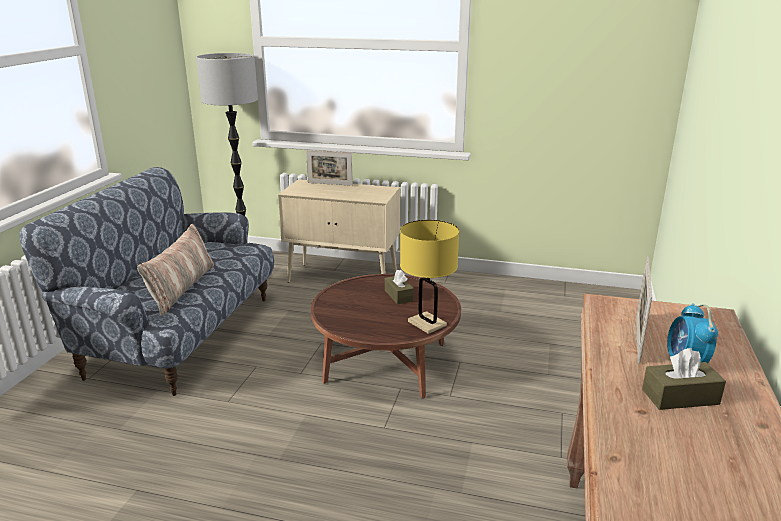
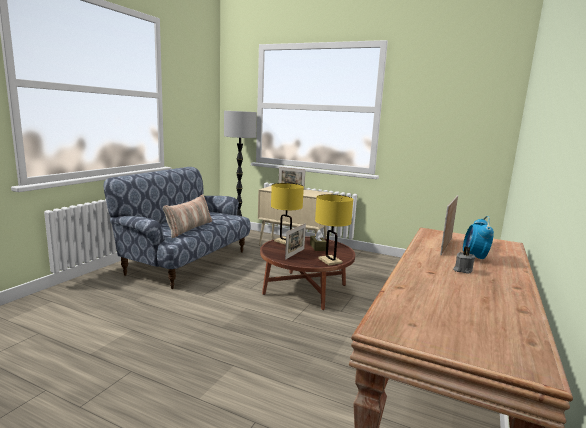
camera: 10 degrees right, 10 degrees down
brown tissue box [642,348,726,410] -> grey candle [453,247,475,274]
none -> yellow table lamp [271,183,304,245]
none -> picture frame [285,223,306,260]

